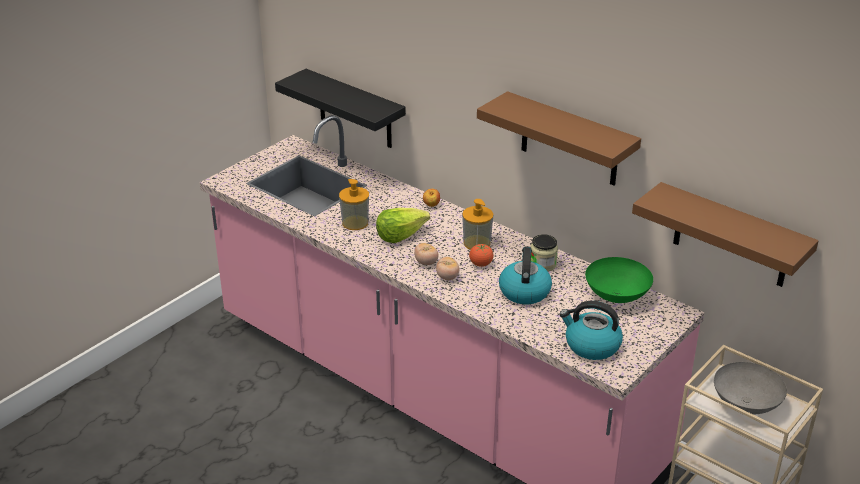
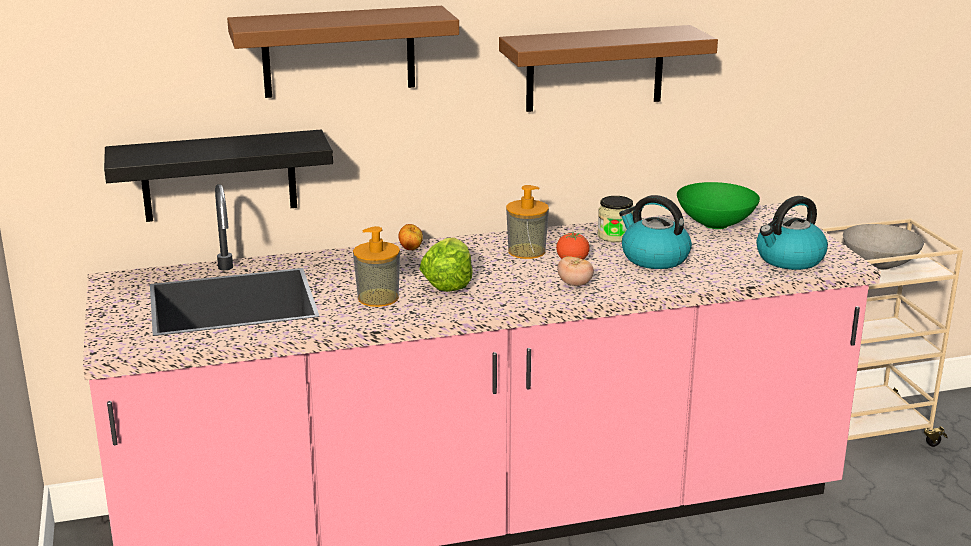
camera: 55 degrees left, 10 degrees down
tomato [414,243,438,265] -> none
brown shelf [632,182,819,287] -> brown shelf moved to [227,6,459,98]

